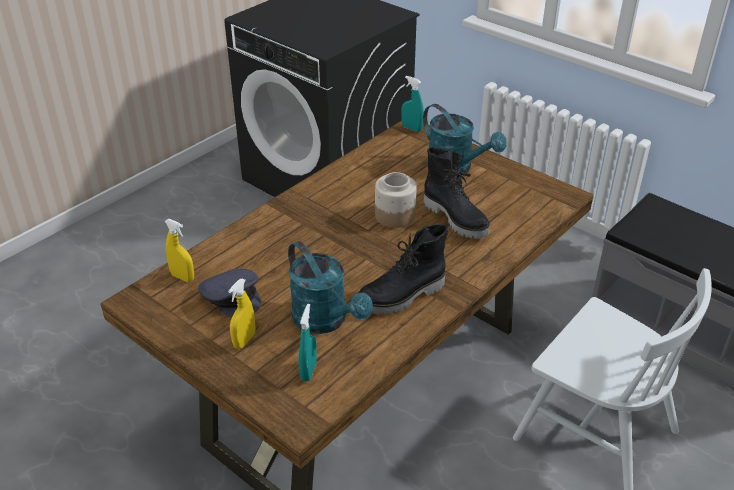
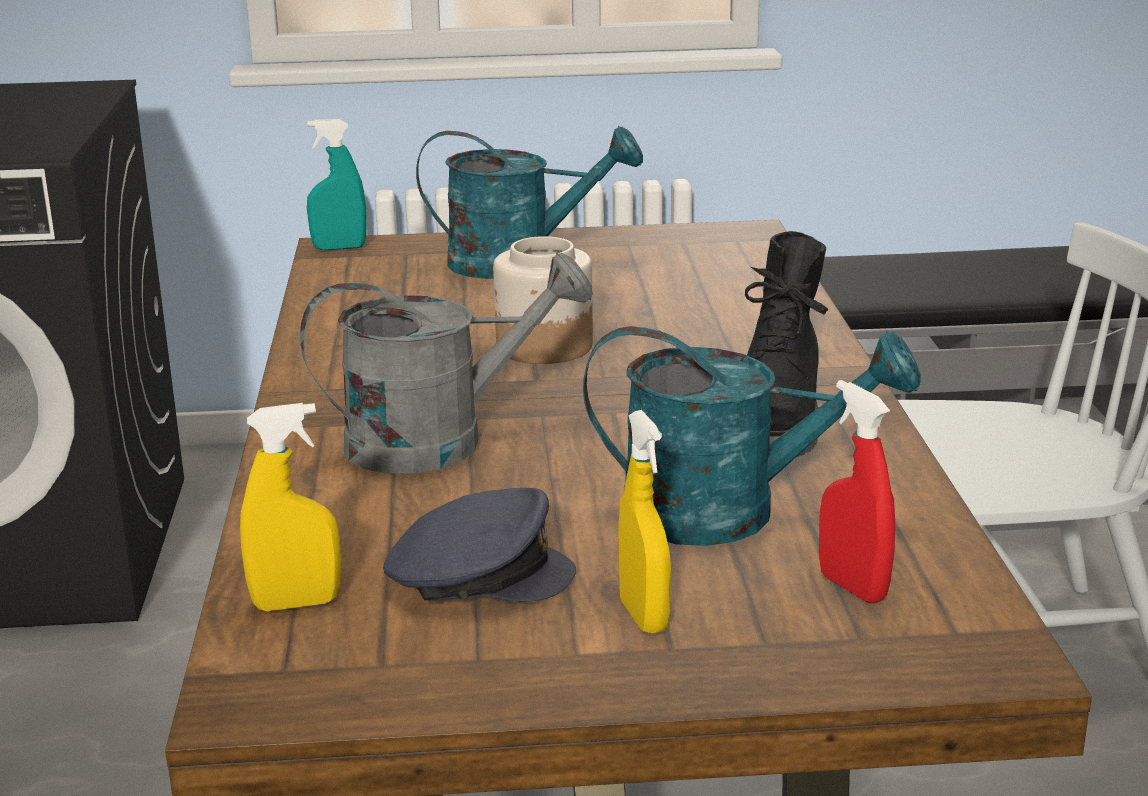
camera: 45 degrees left, 15 degrees down
turquoise spray bottle [299,304,317,382] -> red spray bottle [819,380,895,604]
black boot [424,147,490,239] -> none
none -> grey watering can [300,253,593,474]

